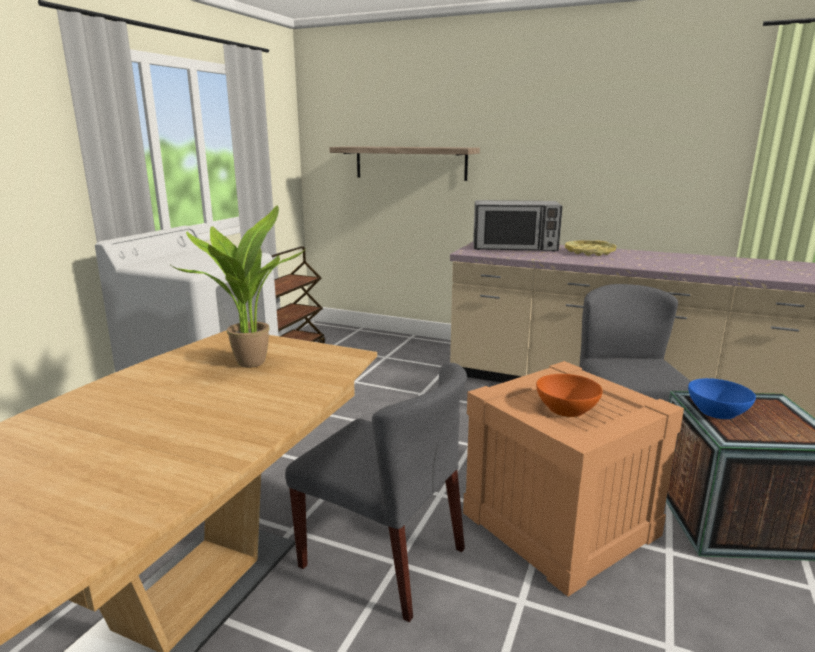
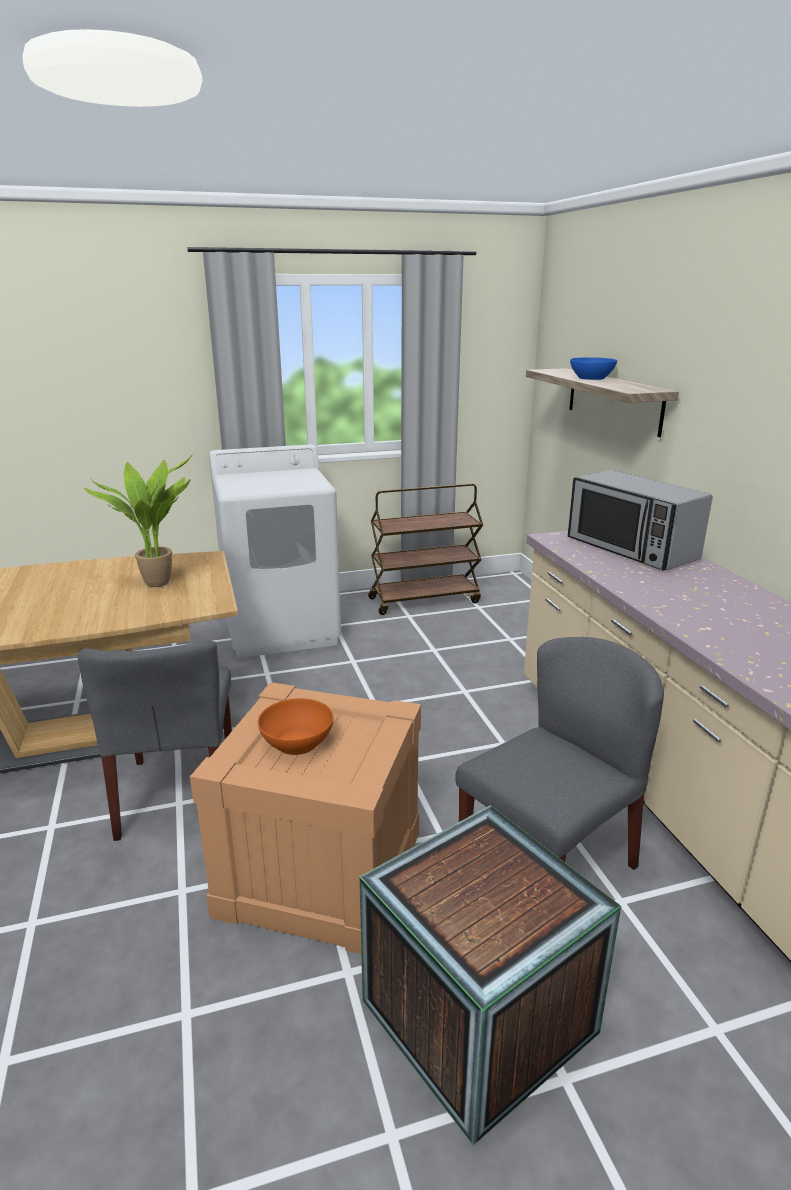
camera: 50 degrees right, 5 degrees up
yellow tray [565,240,616,256] -> none
blue bowl [688,378,756,419] -> blue bowl moved to [570,357,617,380]

